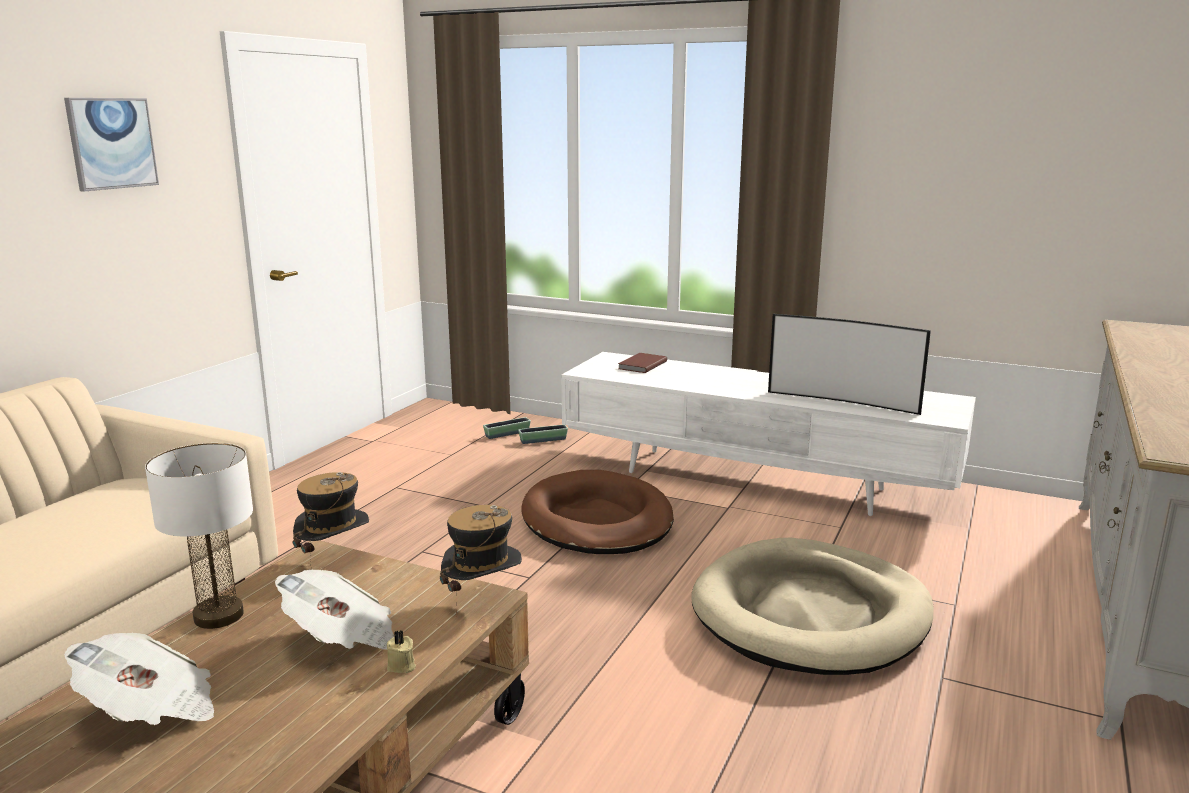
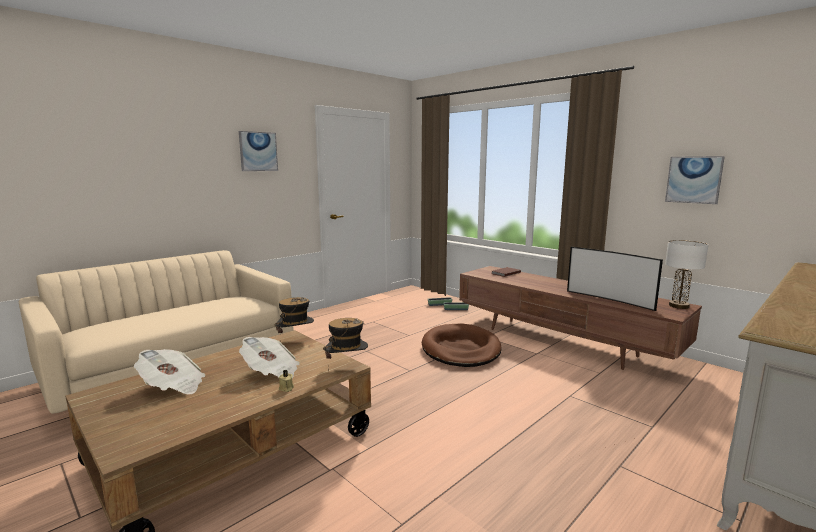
camera: 20 degrees right, 5 degrees down
table lamp [145,443,253,629] -> table lamp moved to [665,240,708,309]
white tv stand [562,352,976,516] -> brown tv stand [459,266,702,370]
beige dog bed [691,538,933,675] -> none
none -> picture [665,156,725,204]

